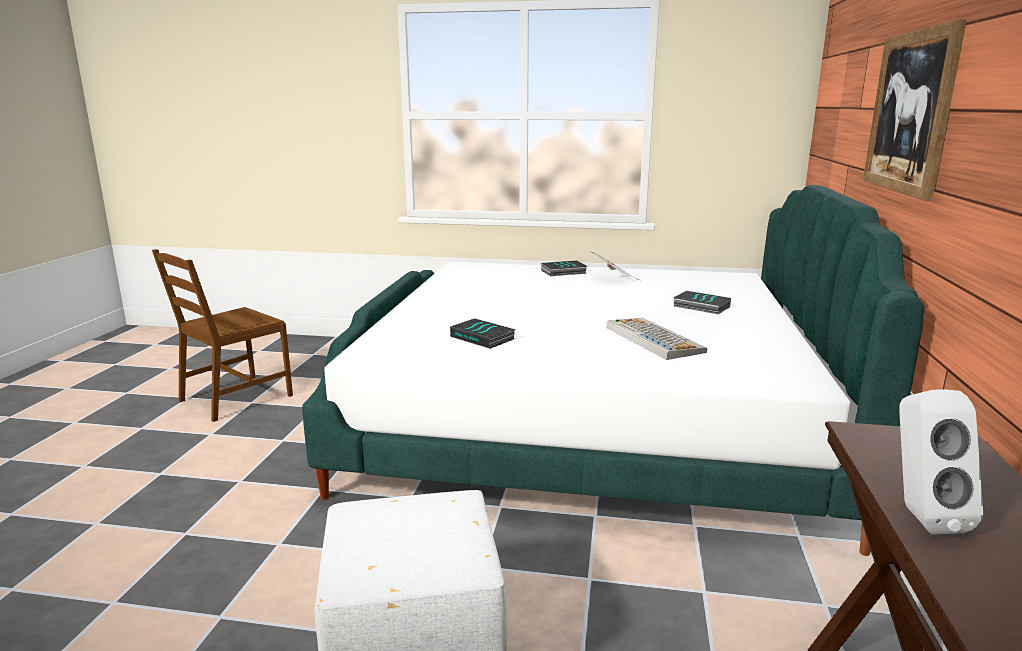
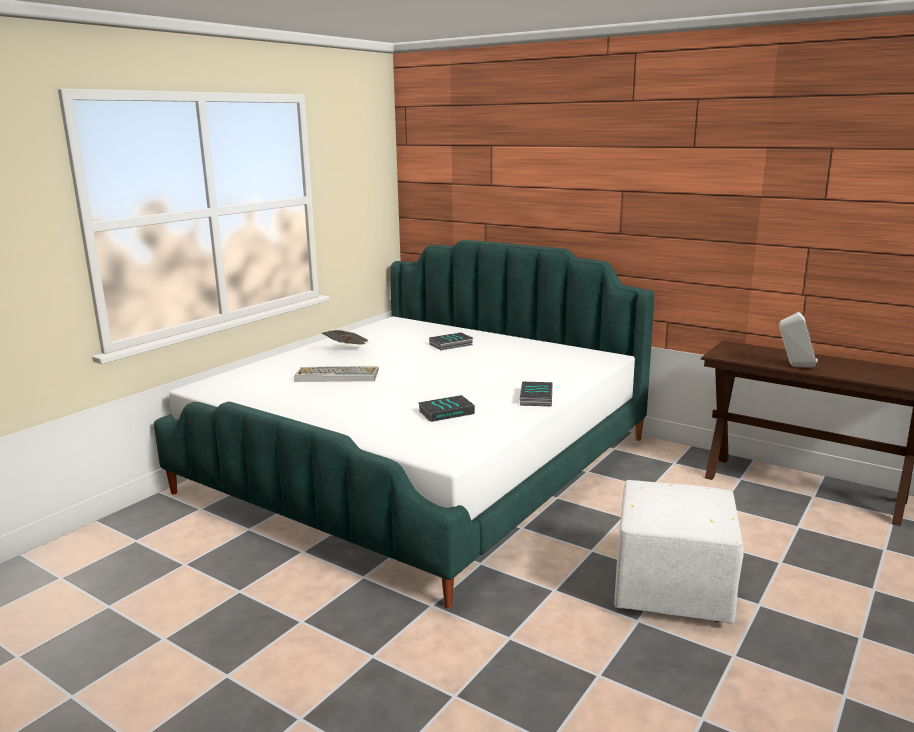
camera: 65 degrees left, 0 degrees up
brown chair [152,249,293,422] -> none
book [541,260,587,276] -> book moved to [520,382,553,406]
keyboard [607,318,707,360] -> keyboard moved to [294,366,379,382]
picture [863,19,967,201] -> none

